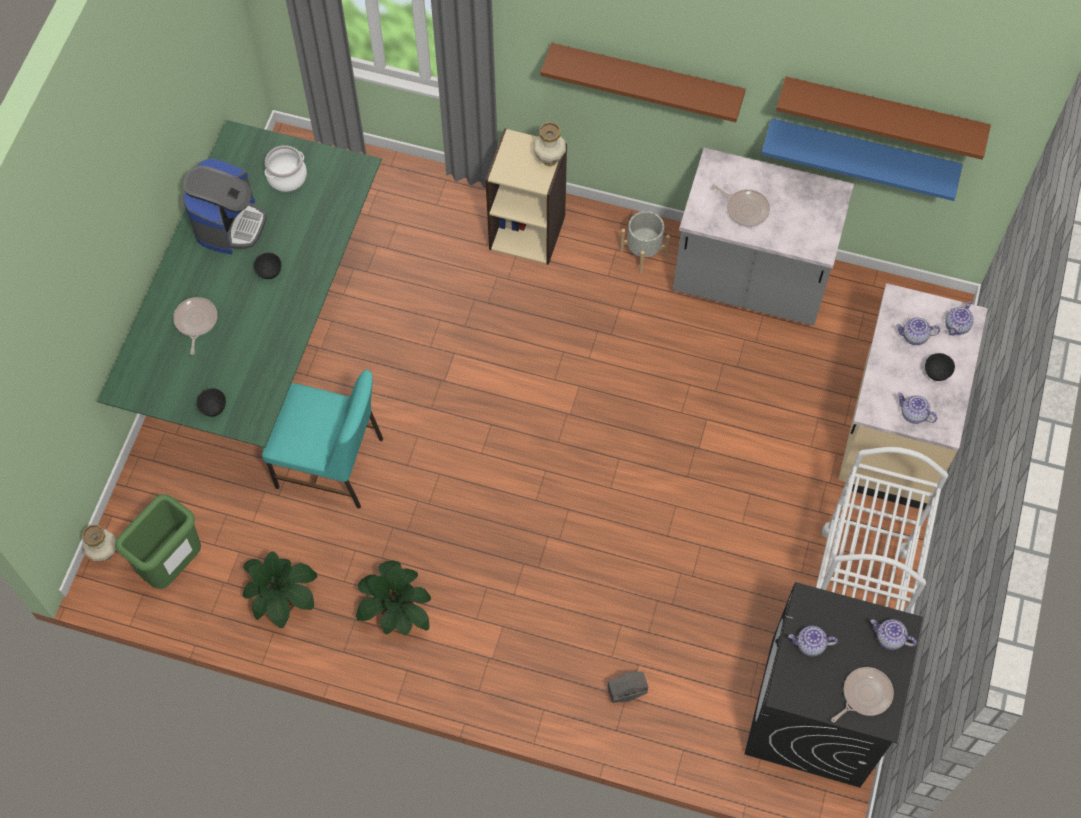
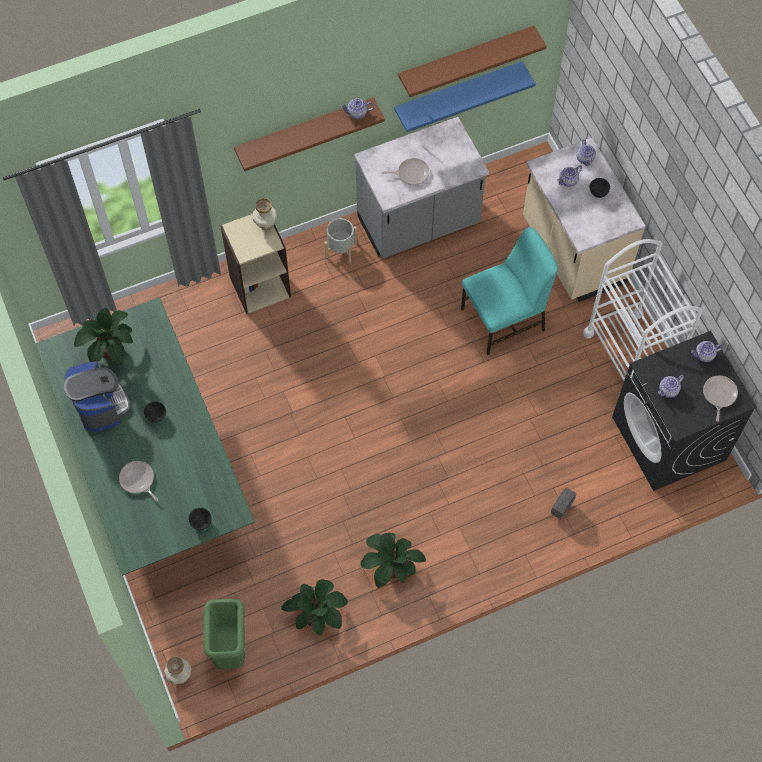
camera: 40 degrees left, 0 degrees up
turquoise chair [262,370,383,509] -> turquoise chair moved to [461,227,558,355]
cooking pot [265,145,307,192] -> potted plant [74,308,133,365]
teapot [897,392,937,424] -> teapot moved to [340,98,374,119]

